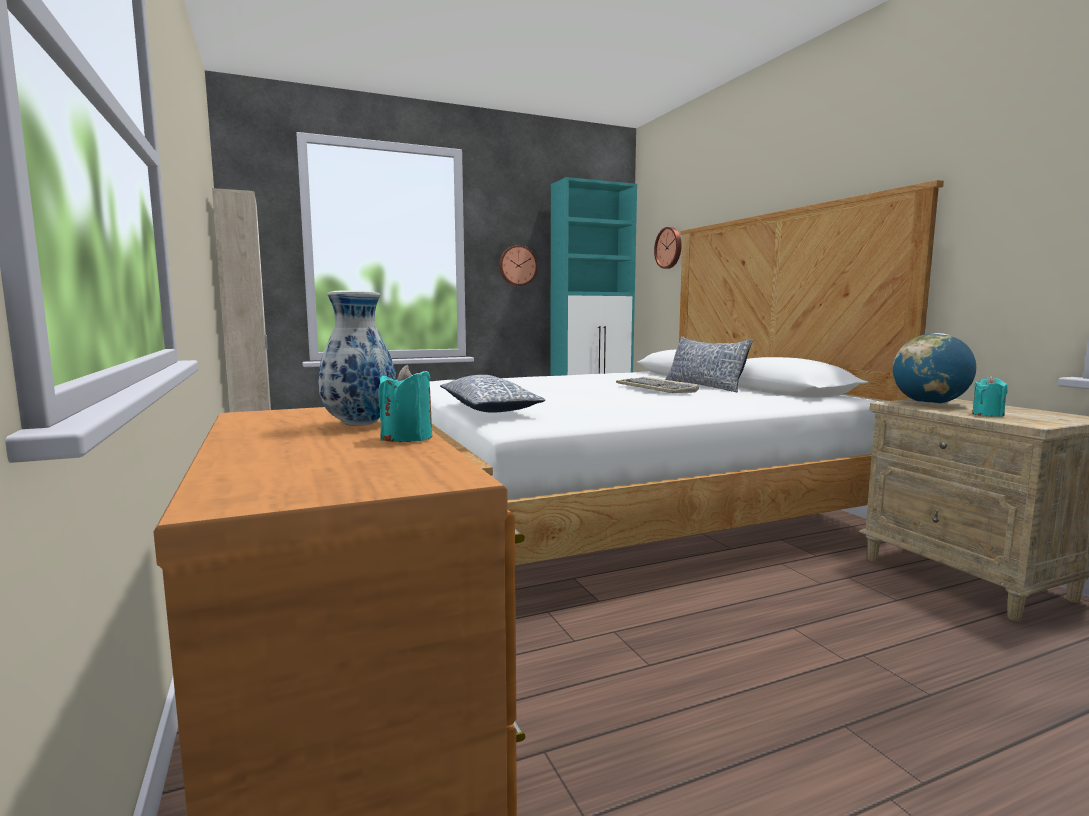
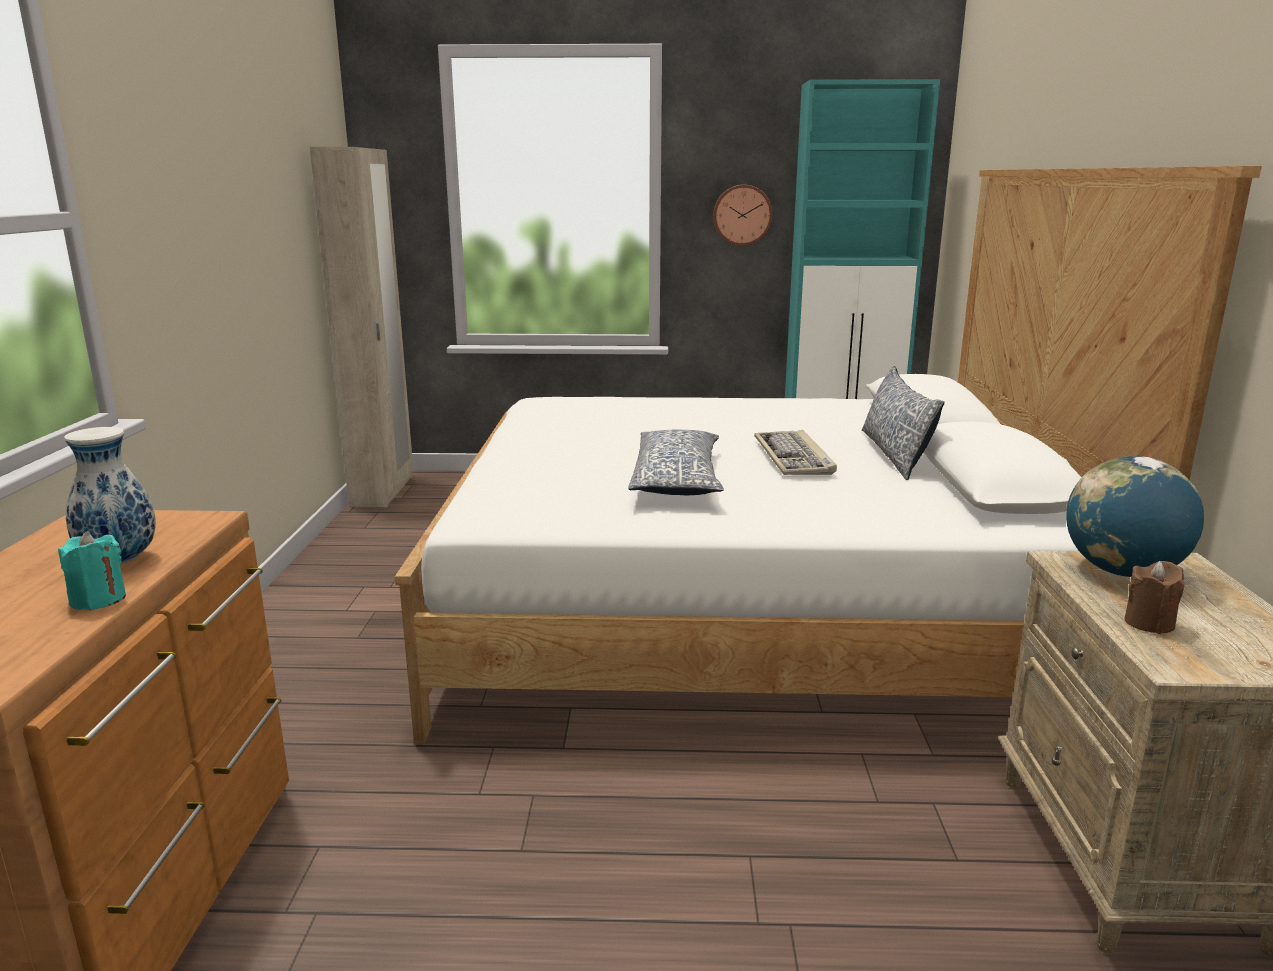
camera: 25 degrees right, 10 degrees up
pillow [440,375,545,413] -> pillow moved to [628,430,724,495]
wall clock [654,227,682,269] -> none
turquoise candle [972,376,1008,417] -> brown candle [1124,561,1184,634]

